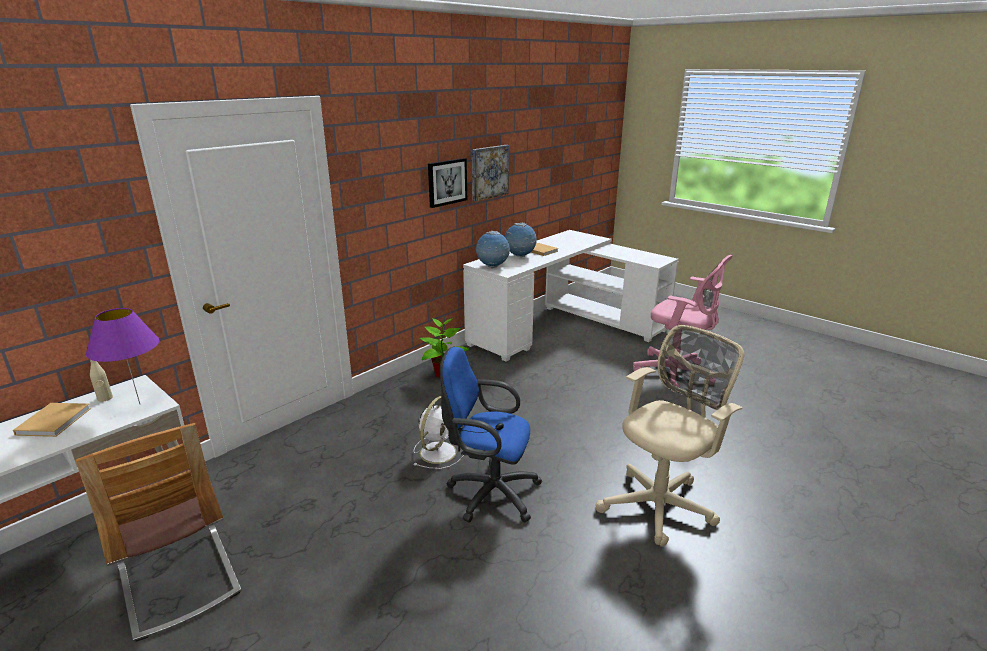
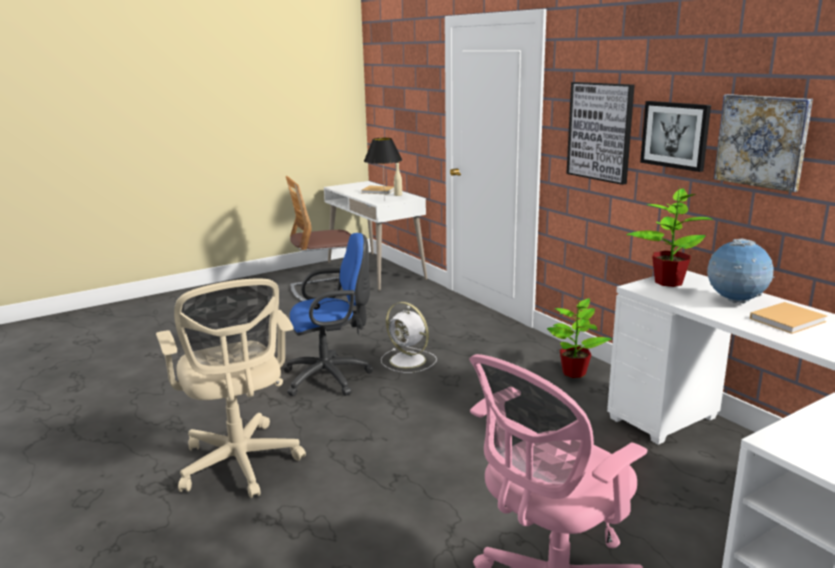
camera: 105 degrees right, 5 degrees down
purple table lamp [86,308,159,404] -> black table lamp [364,138,402,200]
blue office chair [440,347,542,523] -> blue office chair turned 45 degrees clockwise [283,233,373,396]
globe [476,231,510,268] -> potted plant [626,188,713,287]
none -> picture [566,82,635,185]

